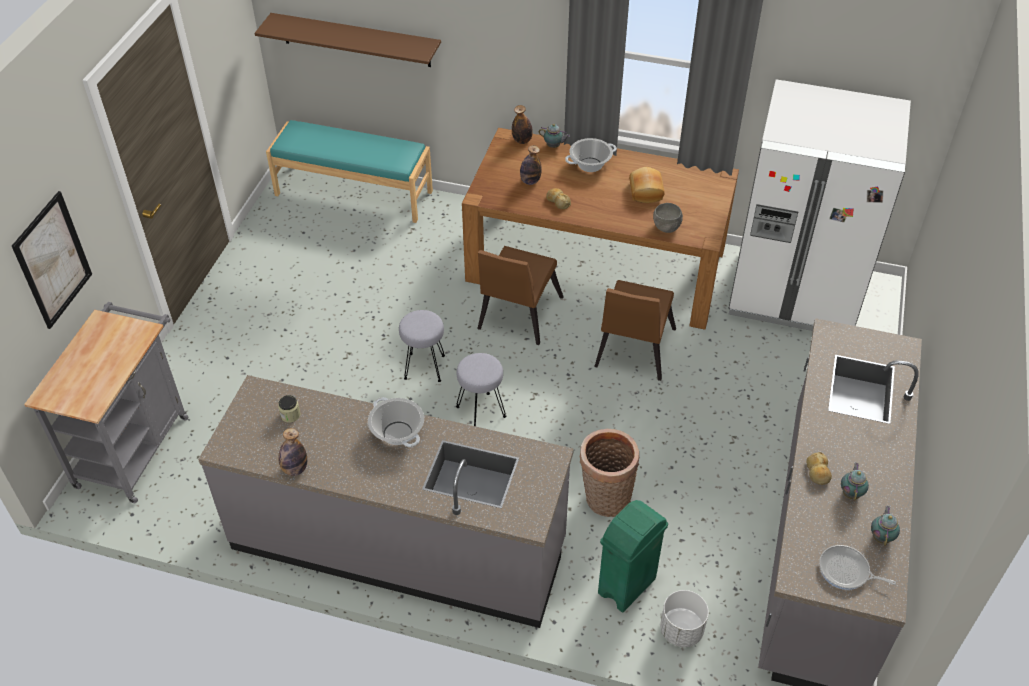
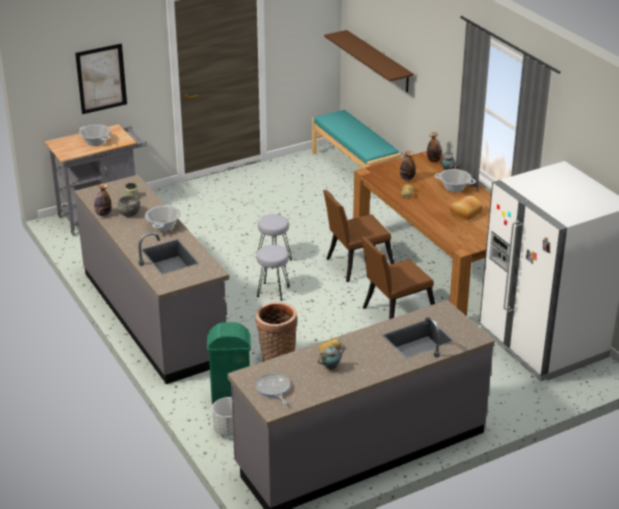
camera: 45 degrees right, 15 degrees down
grey bowl [653,203,683,233] -> grey bowl moved to [118,195,140,217]
teapot [871,506,900,546] -> none
none -> cooking pot [79,124,110,146]

